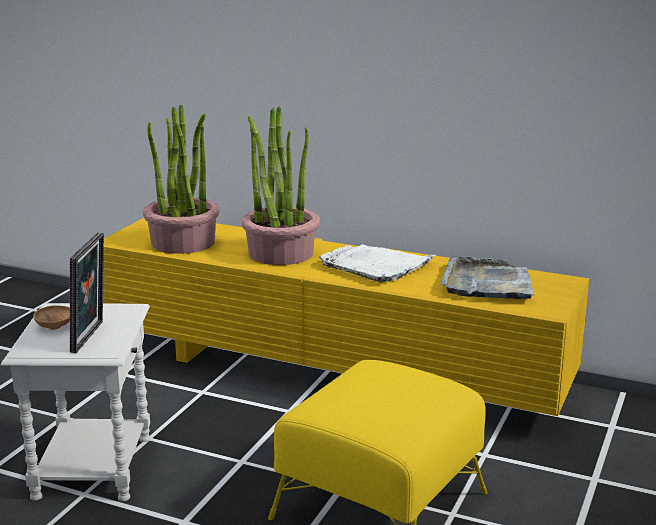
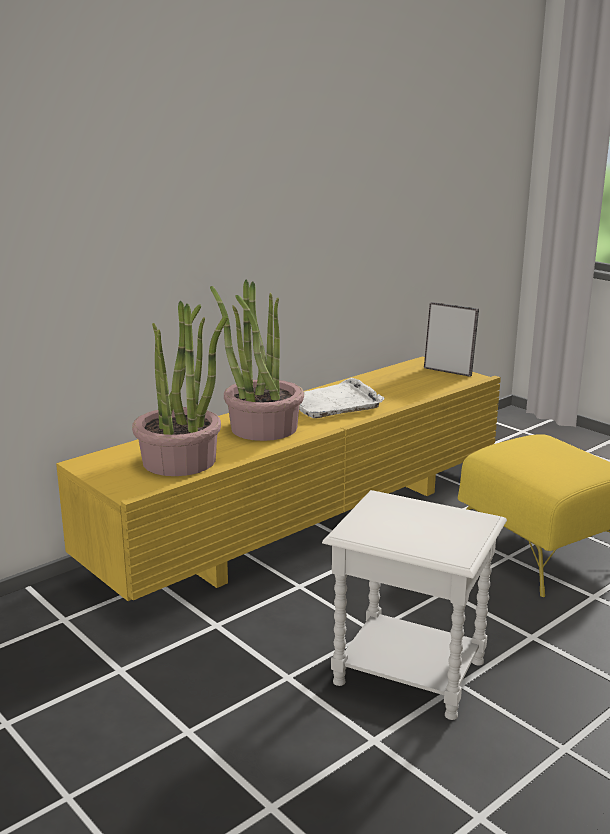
camera: 65 degrees left, 0 degrees up
brown bowl [33,305,70,330] -> none
picture frame [70,233,104,353] -> picture frame moved to [424,302,479,377]
grey tray [441,256,535,299] -> none

